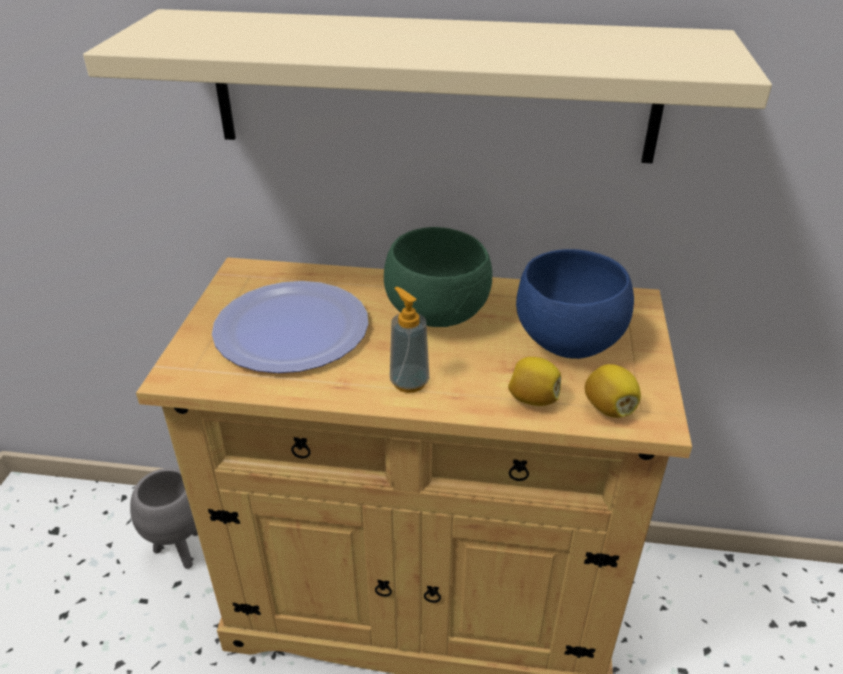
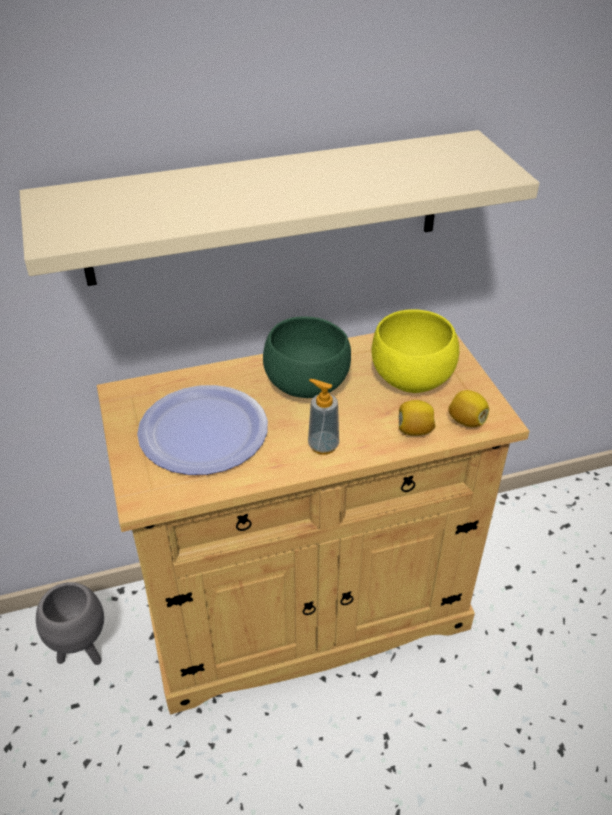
camera: 25 degrees left, 5 degrees up
blue bowl [516,249,634,359] -> yellow bowl [372,309,459,393]

